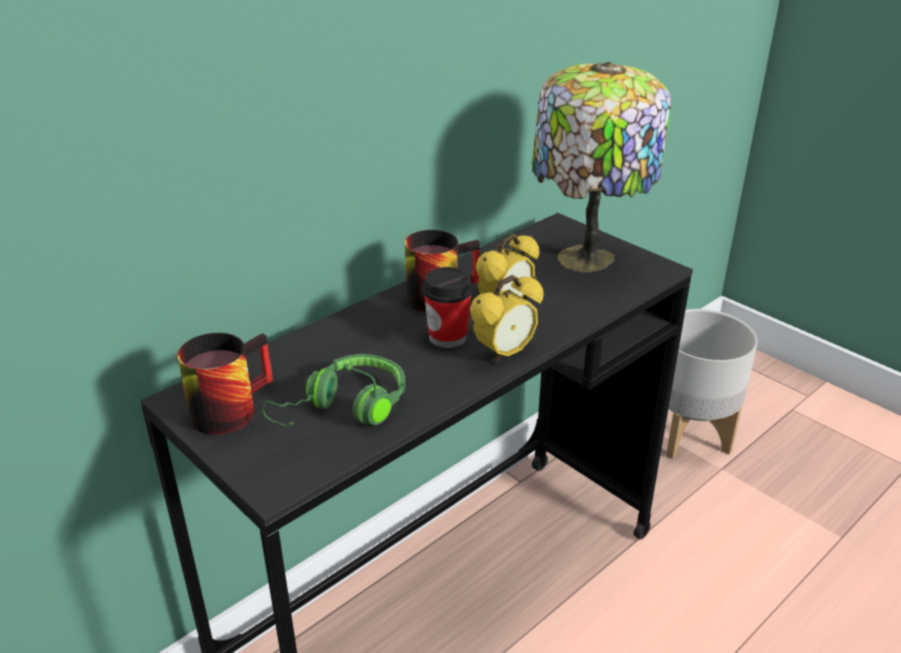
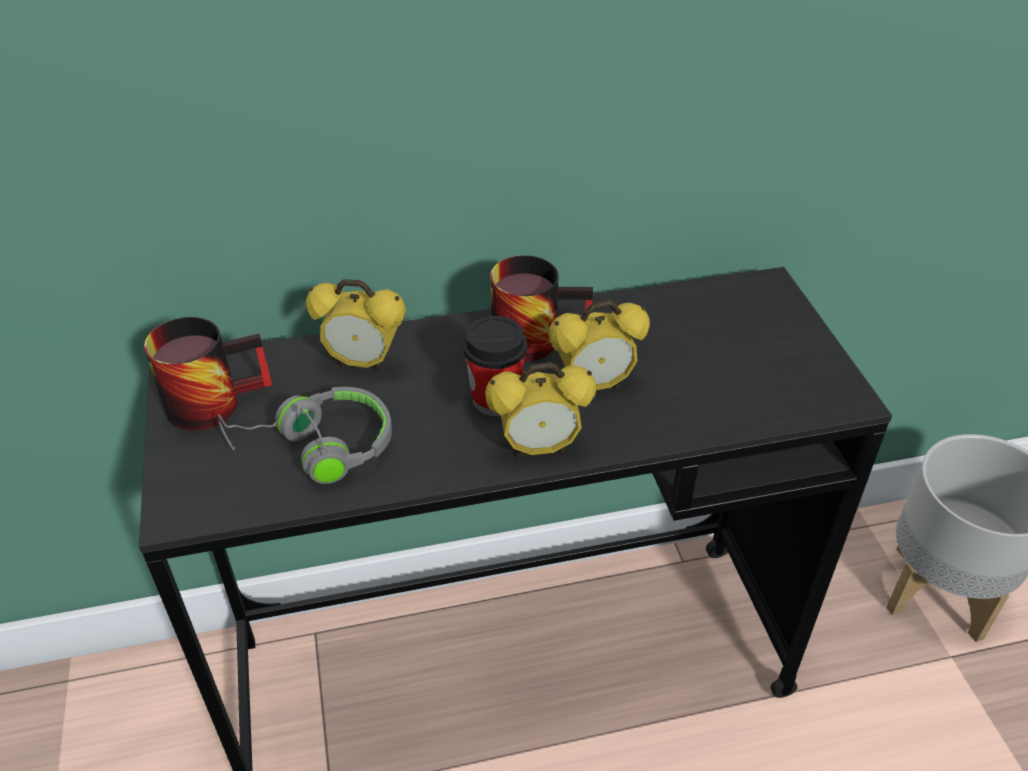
camera: 30 degrees right, 10 degrees up
green headphones [262,354,405,427] -> grey headphones [218,387,392,484]
table lamp [532,62,671,272] -> none
none -> alarm clock [306,279,406,371]

